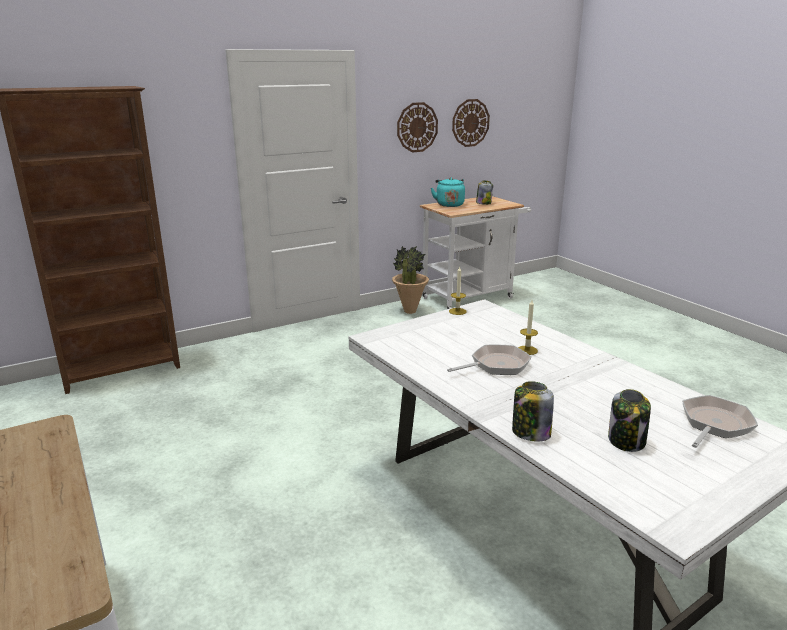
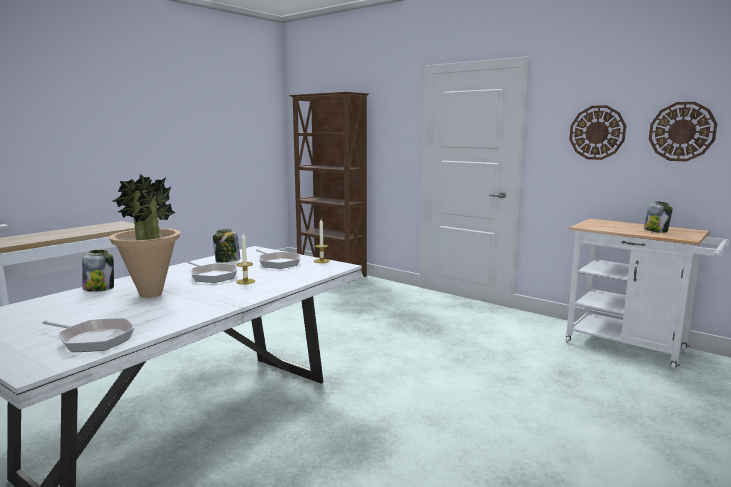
camera: 70 degrees right, 10 degrees down
potted plant [392,246,429,314] -> potted plant moved to [109,174,181,298]
turquoise kettle [431,177,465,207] -> none
jar [608,389,651,452] -> jar moved to [213,229,240,263]
none -> frying pan [256,249,301,269]

